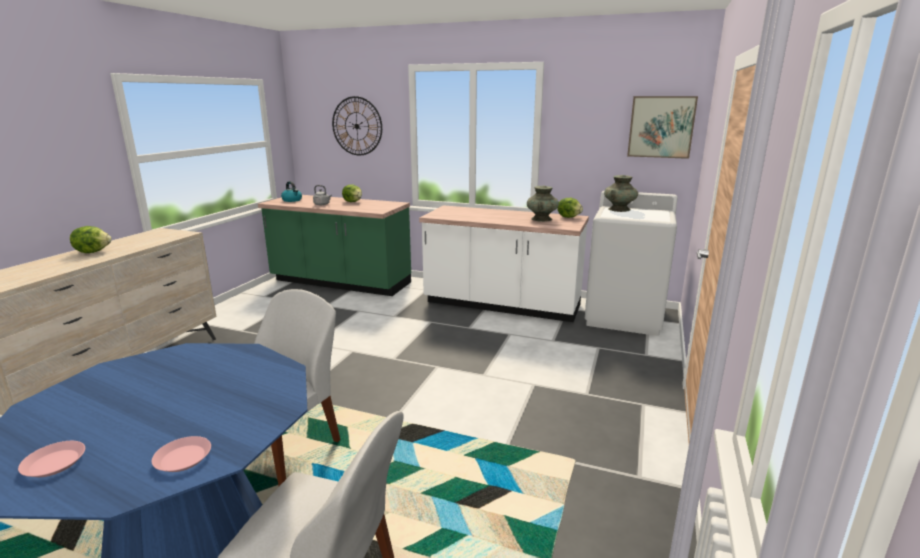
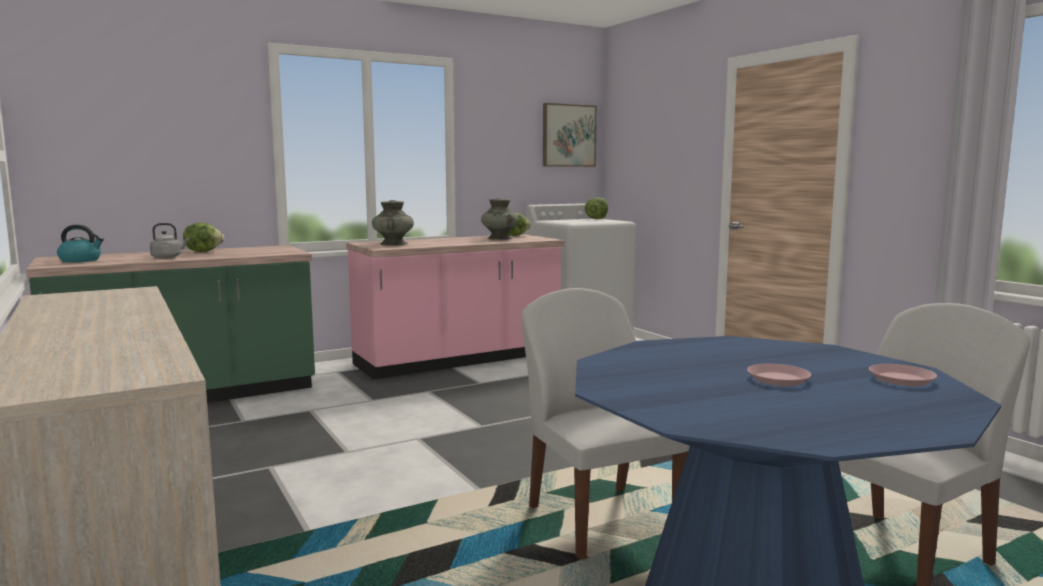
camera: 50 degrees left, 10 degrees down
pink plate [18,441,85,477] -> pink plate moved to [747,364,811,386]
lettuce [70,226,111,253] -> lettuce moved to [585,197,608,219]
wall clock [332,96,382,155] -> none
white counter [419,205,589,322] -> pink counter [346,234,565,379]
turquoise vase [604,175,638,212] -> turquoise vase moved to [372,200,414,246]

